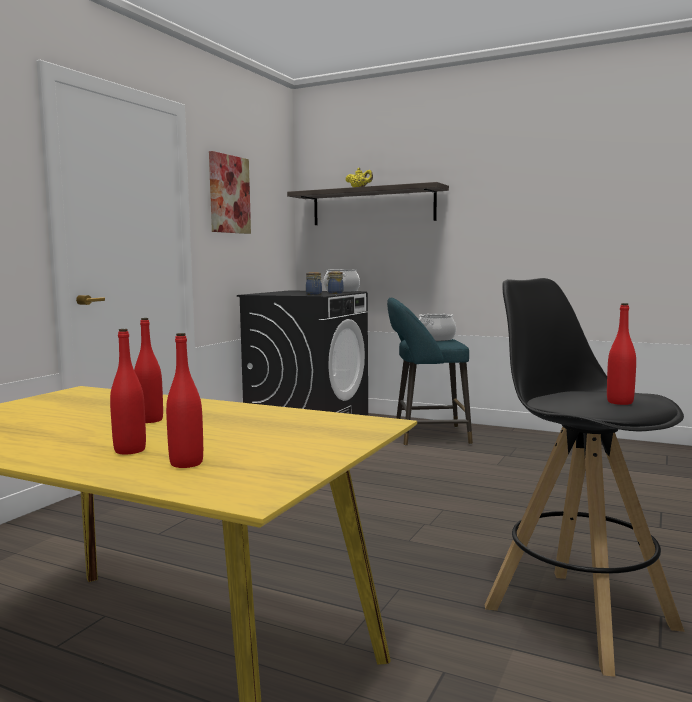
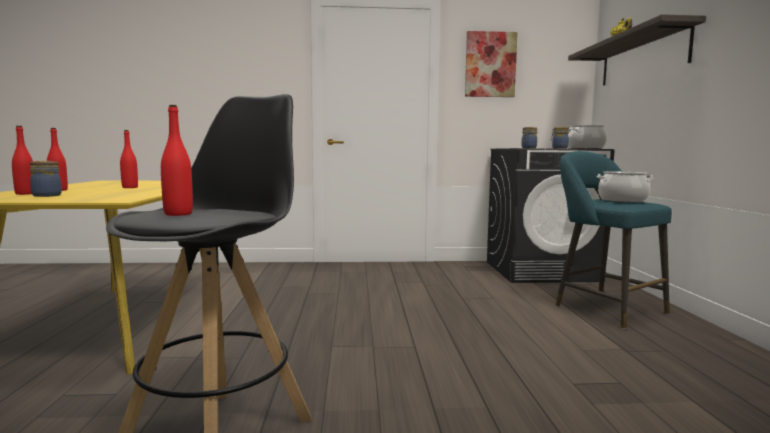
camera: 60 degrees right, 0 degrees up
none -> jar [30,161,62,197]

